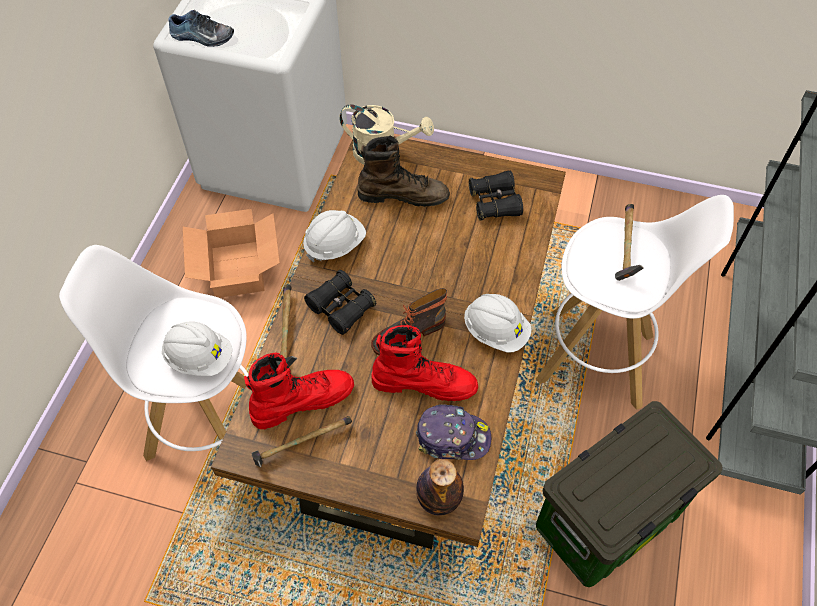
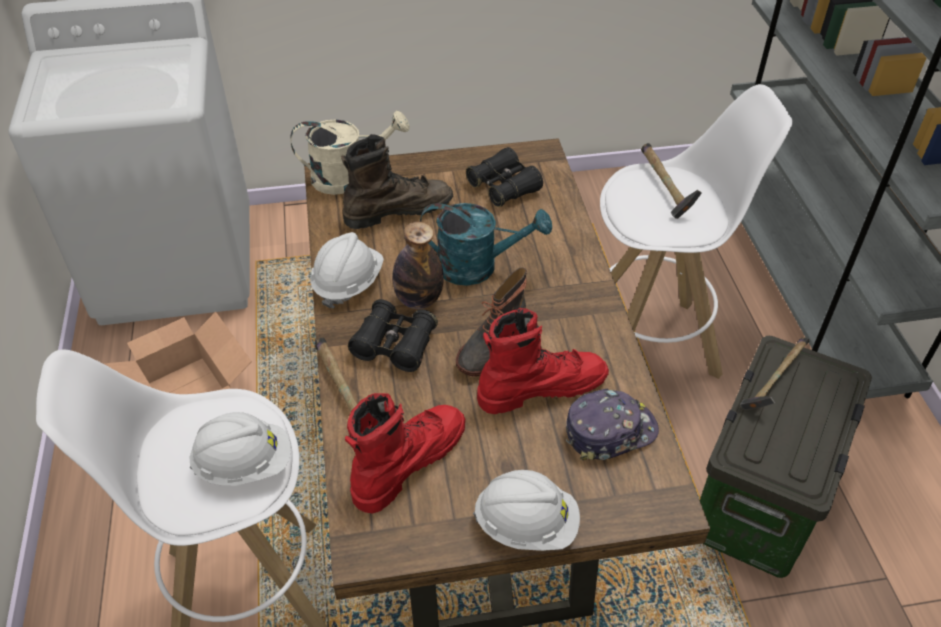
camera: 25 degrees left, 10 degrees down
shoe [168,10,234,47] -> none
hammer [251,416,352,467] -> hammer moved to [740,337,809,410]
bottle [416,459,464,516] -> bottle moved to [392,222,444,309]
white hard hat [464,294,532,353] -> white hard hat moved to [473,470,580,551]
none -> turquoise watering can [420,203,552,286]

